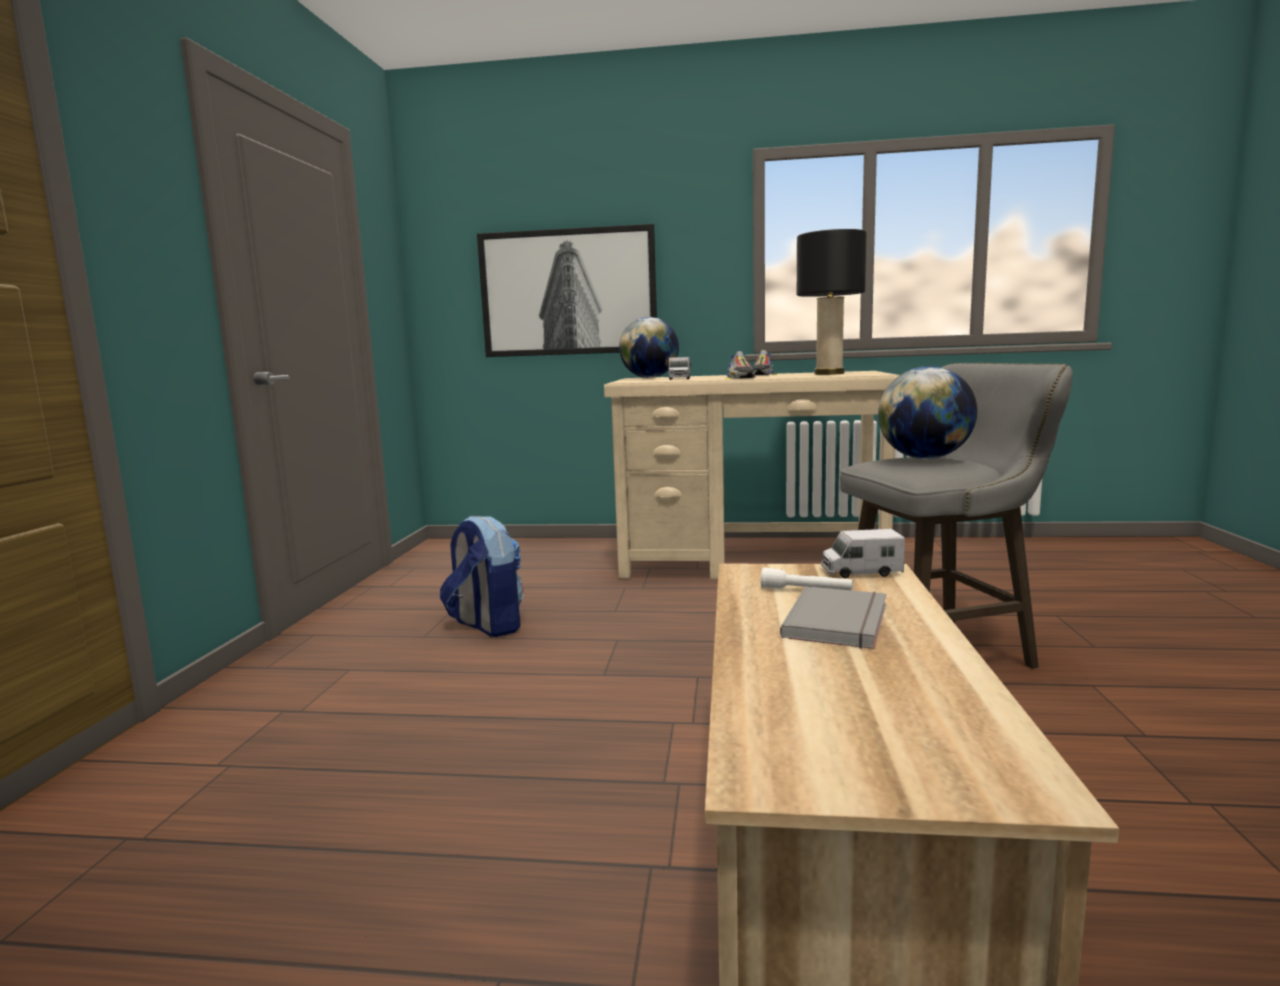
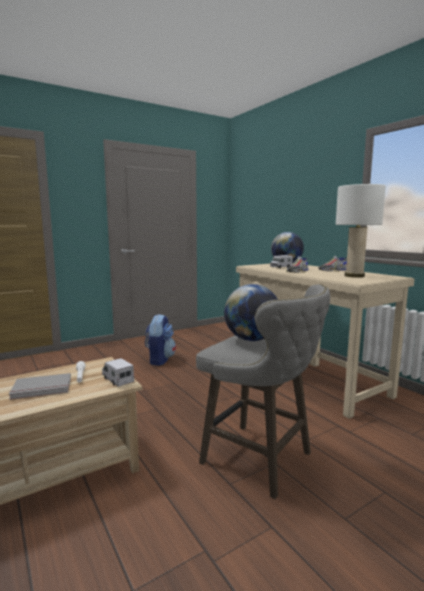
camera: 50 degrees right, 0 degrees up
picture [477,224,657,357] -> none
black table lamp [797,229,867,375] -> white table lamp [336,184,386,278]

